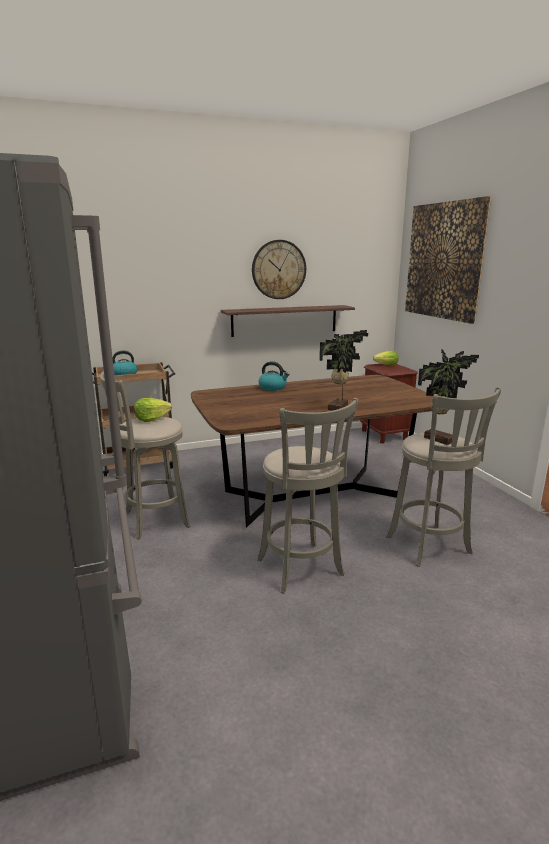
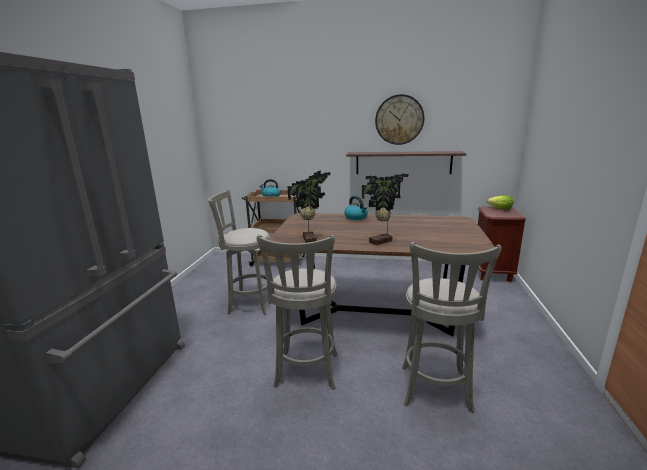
camera: 30 degrees right, 0 degrees up
lettuce [134,398,172,422] -> none
picture [405,196,491,324] -> none
potted plant [418,350,479,445] -> potted plant moved to [287,170,330,243]

